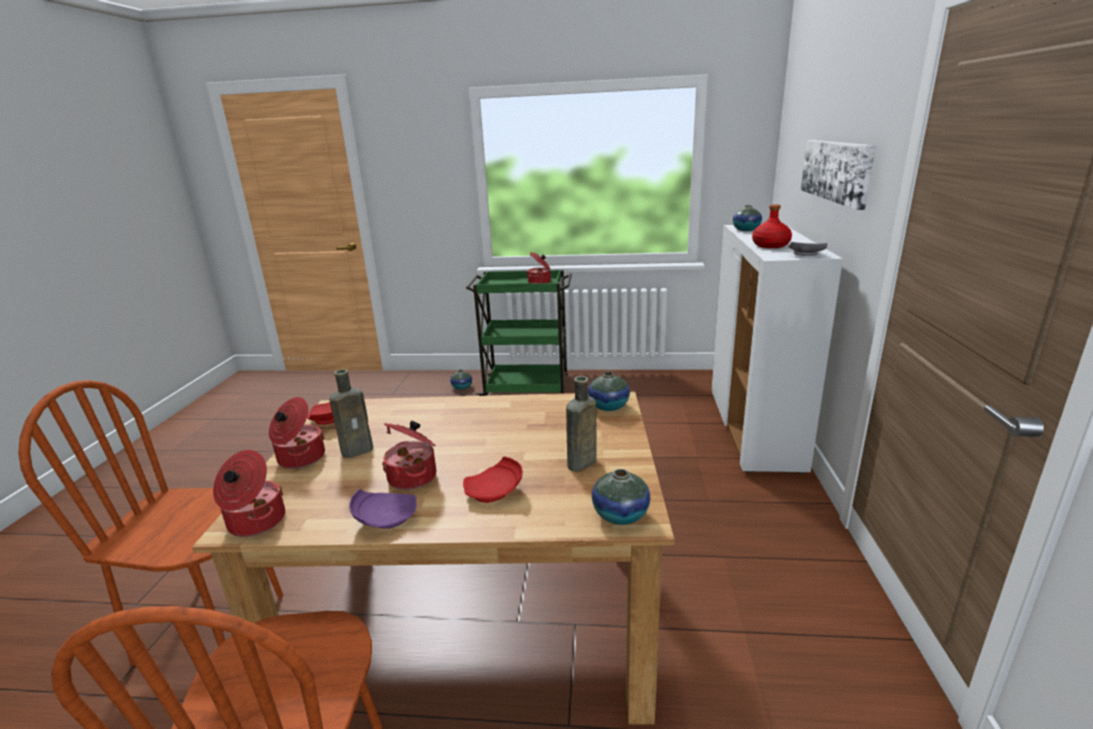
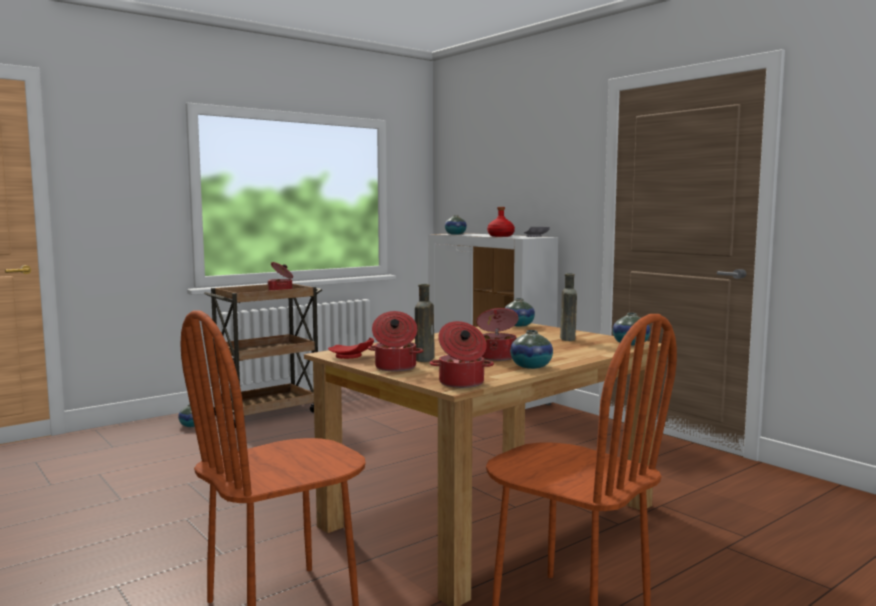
camera: 45 degrees left, 15 degrees down
purple plate [349,489,417,528] -> vase [510,330,553,369]
red plate [463,456,523,503] -> none
green cart [466,270,572,396] -> brown cart [204,284,322,428]
picture [801,140,876,210] -> none

